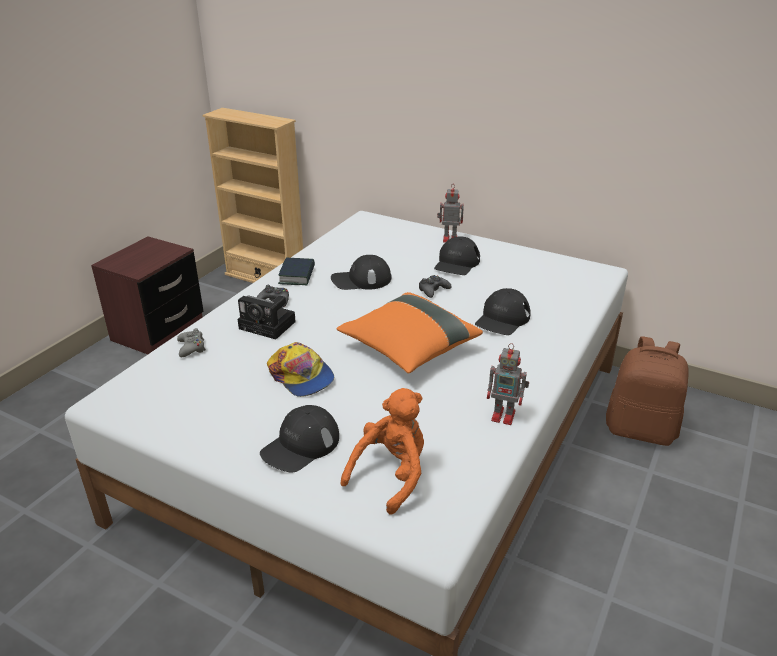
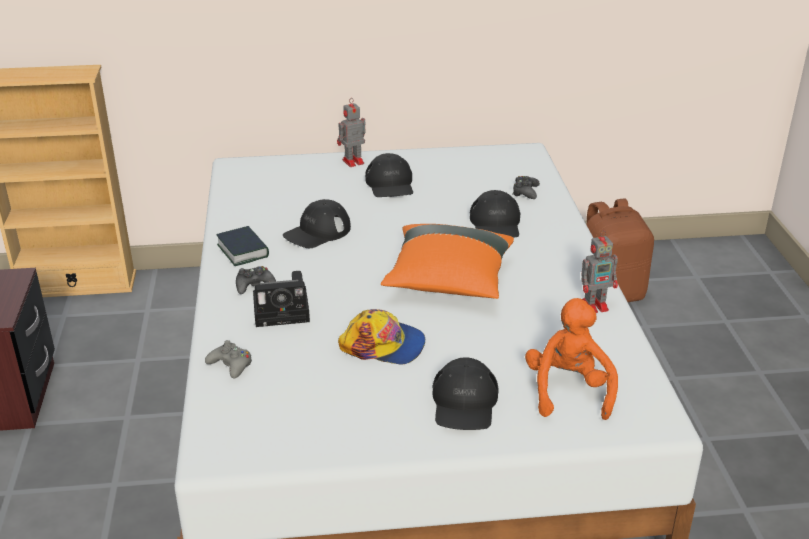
camera: 35 degrees left, 0 degrees up
black game controller [419,275,451,298] -> black game controller moved to [512,176,540,199]

